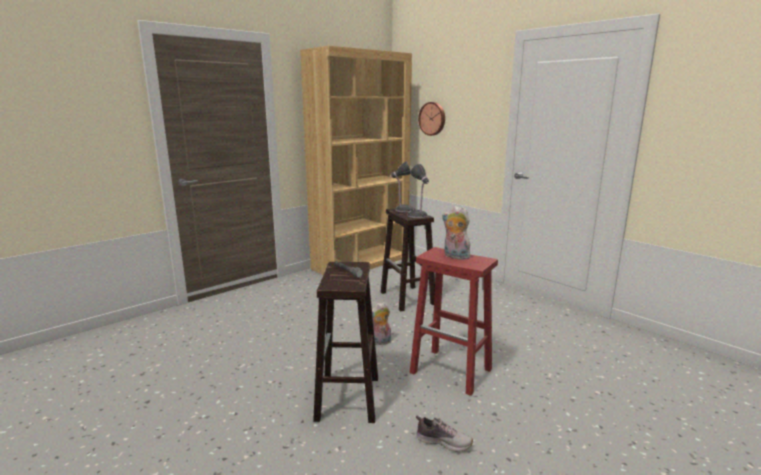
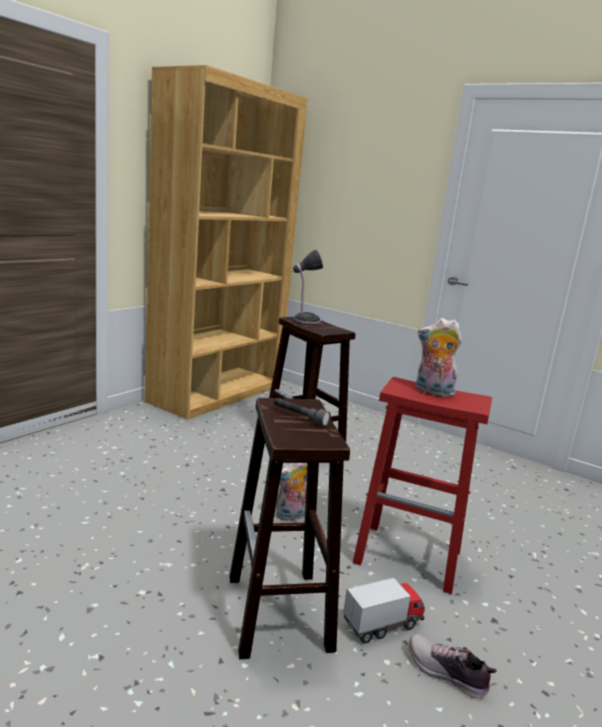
camera: 15 degrees left, 0 degrees up
table lamp [408,164,429,218] -> none
shoe [416,416,473,452] -> shoe turned 150 degrees counterclockwise [409,634,497,698]
wall clock [418,102,445,136] -> none
none -> toy truck [343,578,425,644]

